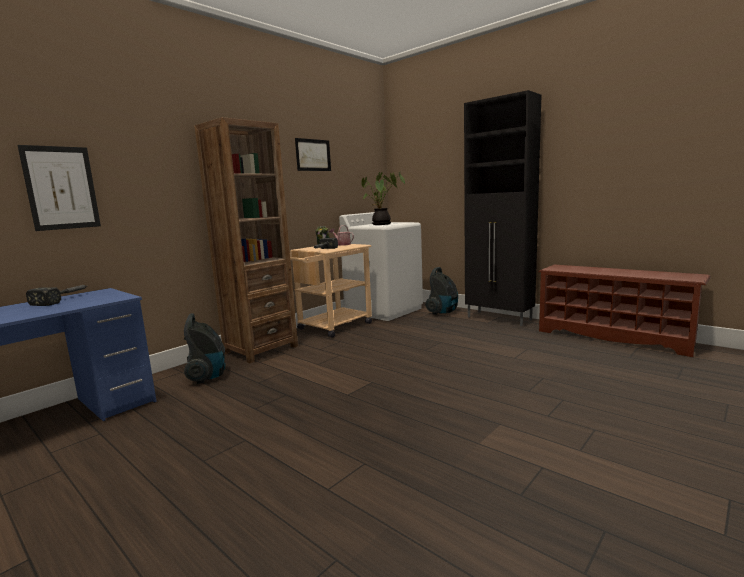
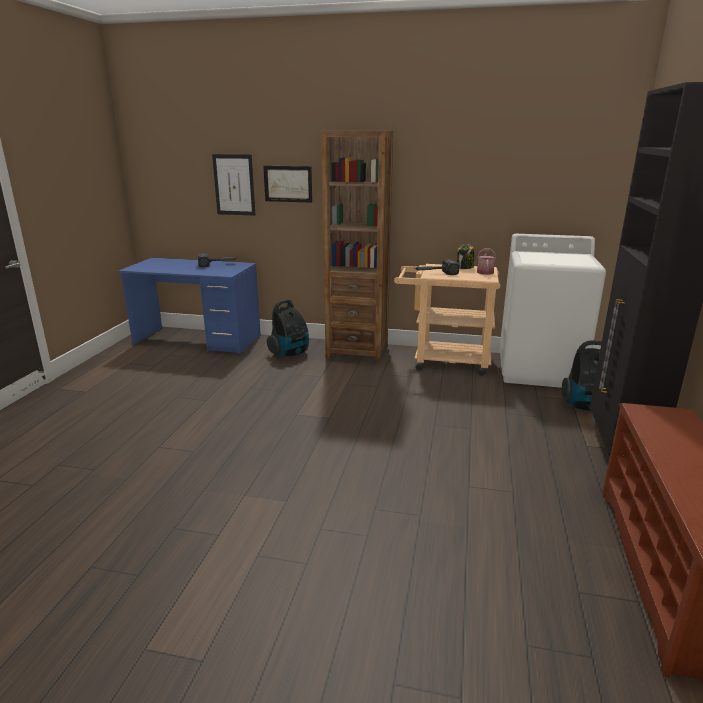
camera: 60 degrees right, 10 degrees up
picture [295,138,331,171] -> picture moved to [263,166,312,203]
potted plant [361,172,405,225] -> none

